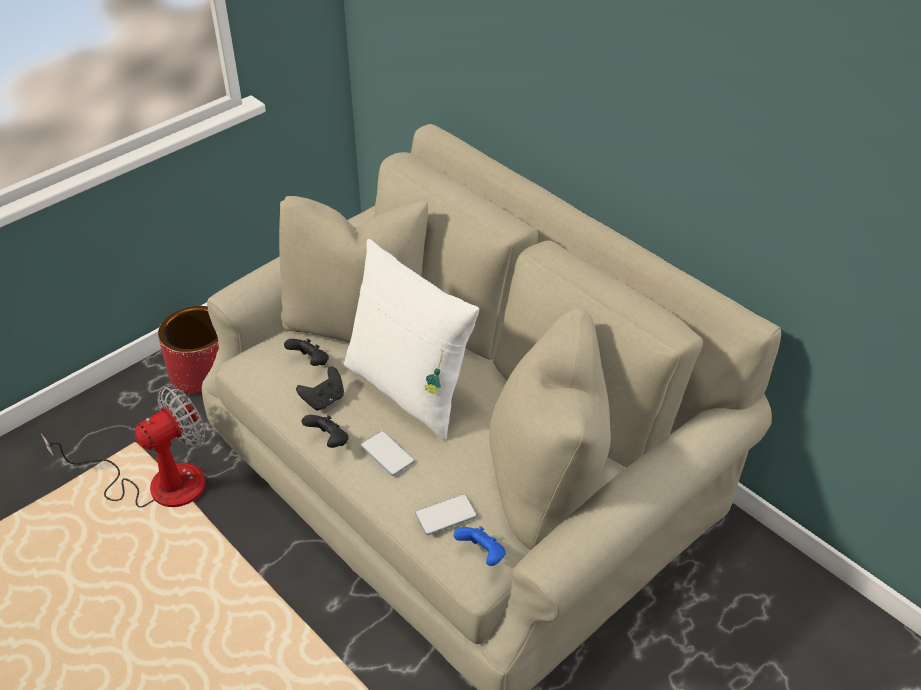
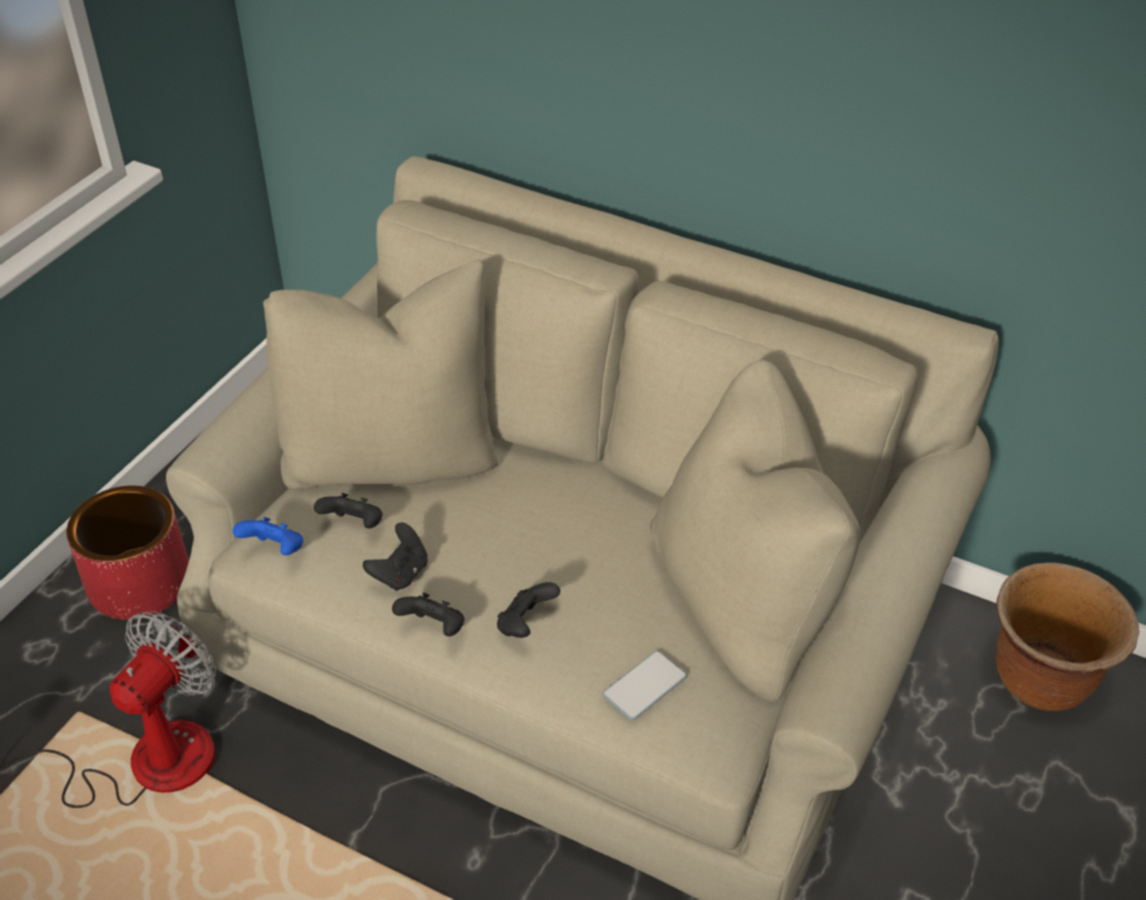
camera: 20 degrees left, 0 degrees up
white pillow [344,239,479,440] -> none
phone [361,431,415,476] -> black game controller [497,582,560,638]
blue game controller [454,526,506,566] -> blue game controller moved to [232,517,303,555]
none -> brown planter [996,562,1139,711]

